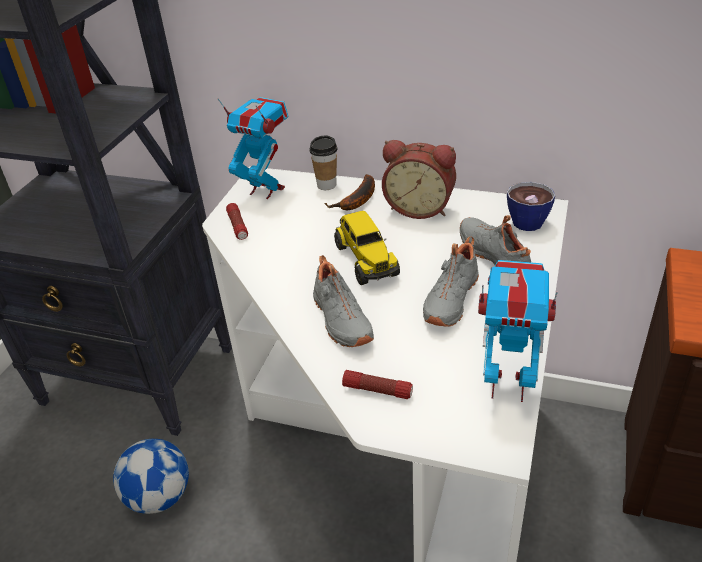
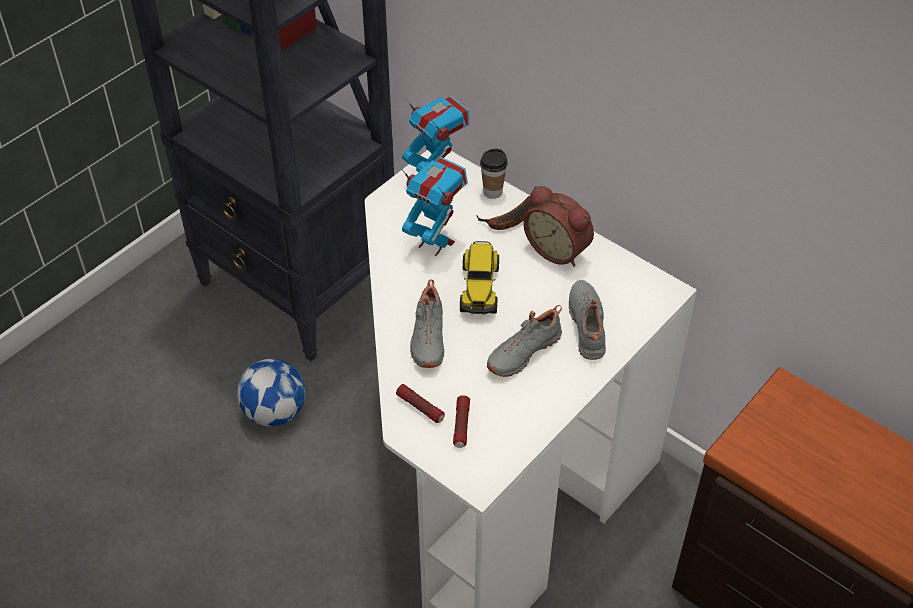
camera: 20 degrees right, 10 degrees up
flashlight [226,203,248,240] -> flashlight moved to [453,395,470,448]
toy robot [478,260,558,402] -> toy robot moved to [401,157,468,256]
cup [507,182,555,231] -> none

